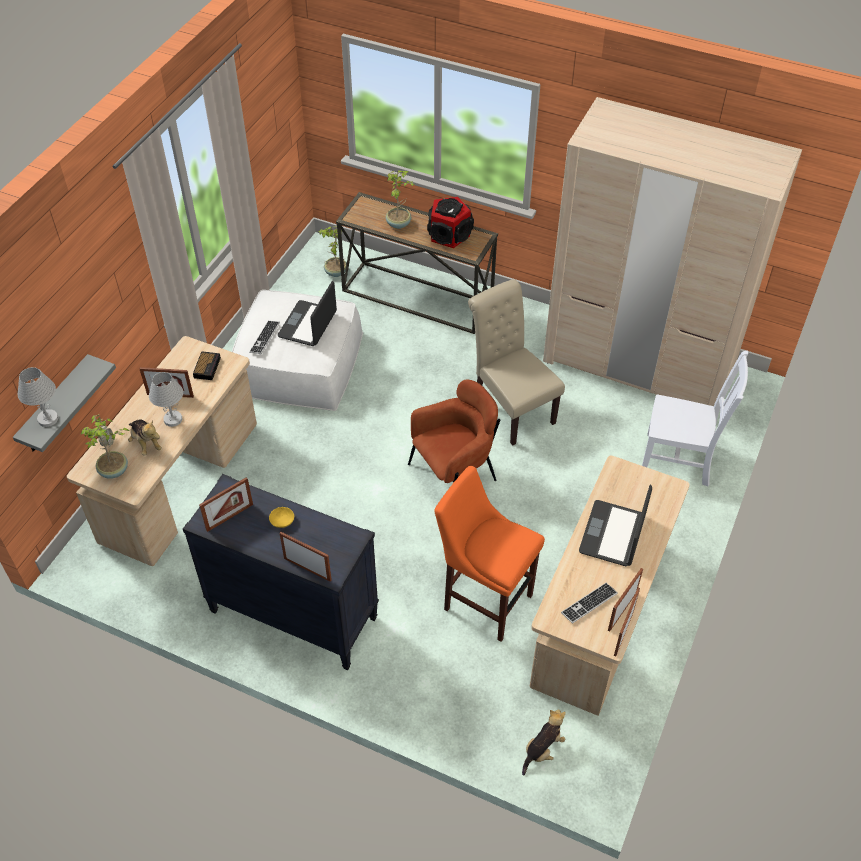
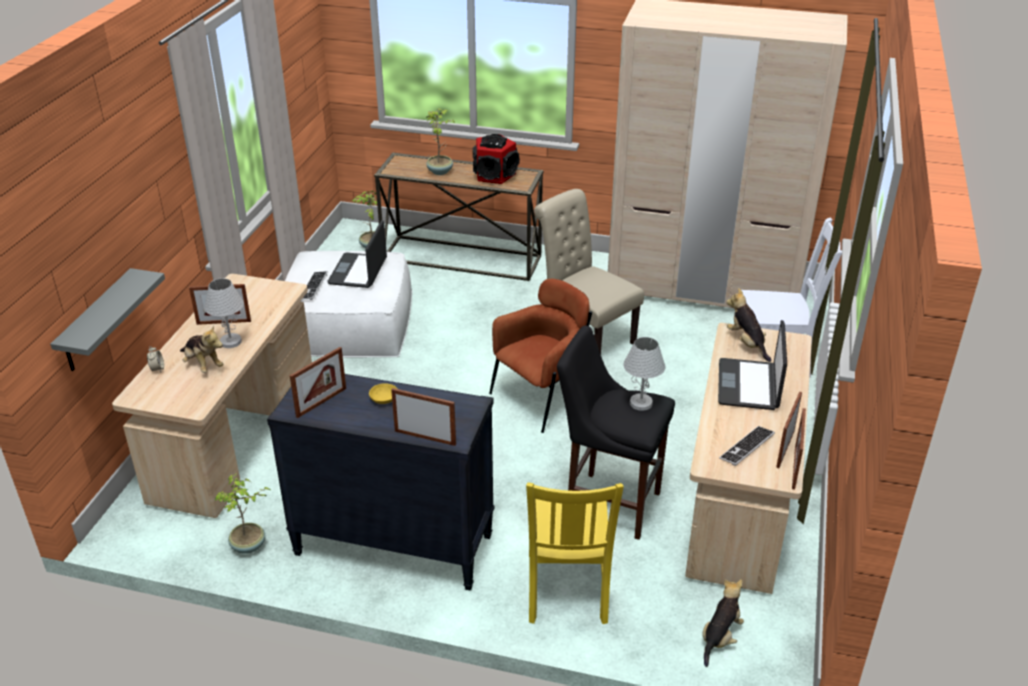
camera: 10 degrees left, 15 degrees down
white table lamp [18,367,58,427] -> white table lamp moved to [623,337,665,411]
potted plant [81,414,129,479] -> potted plant moved to [214,473,270,554]
alarm clock [193,351,221,380] -> none
orange stool [435,466,545,642] -> black stool [557,326,675,540]
none -> yellow chair [526,482,624,624]
none -> plush toy [726,288,771,362]

